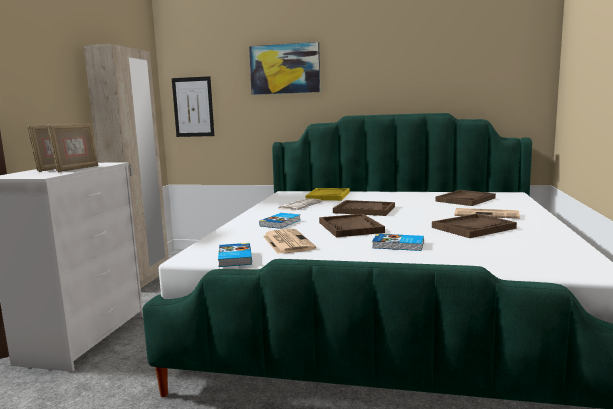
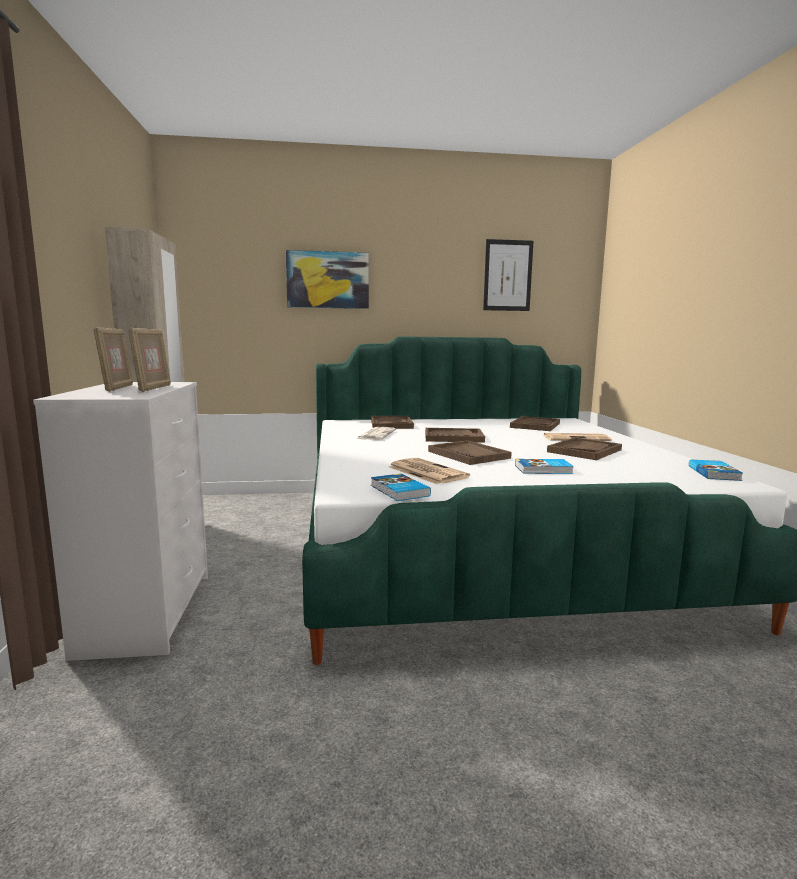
camera: 20 degrees left, 0 degrees up
picture [172,76,214,137] -> picture moved to [483,239,534,311]
book [259,213,301,229] -> book moved to [689,459,742,481]
yellow tray [305,188,350,201] -> brown tray [371,416,414,429]

